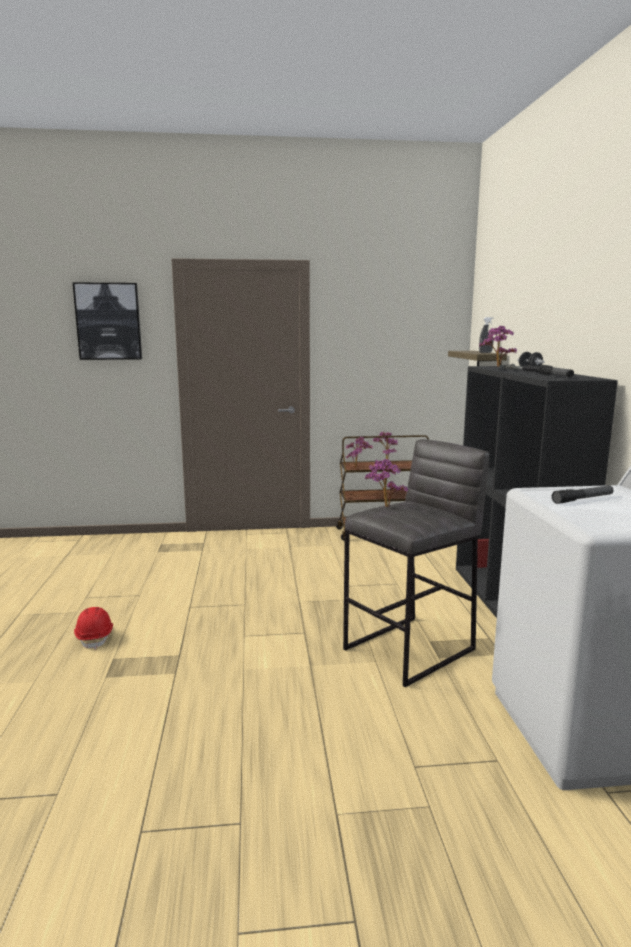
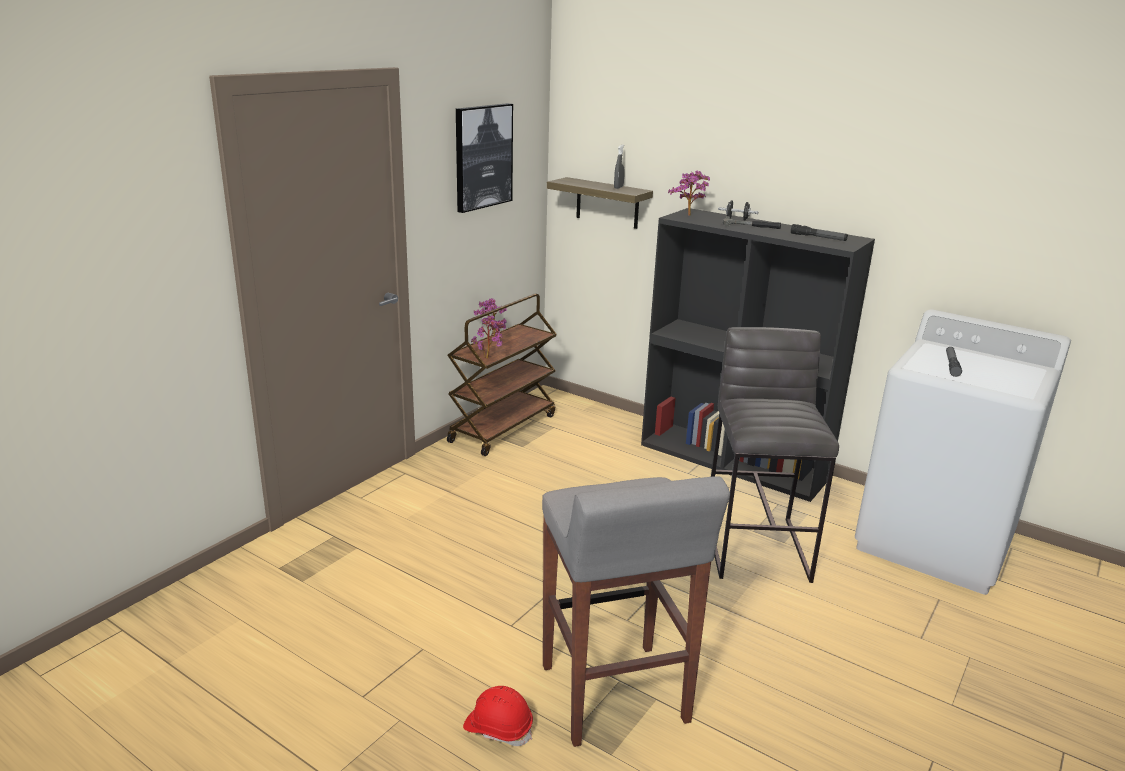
camera: 50 degrees left, 10 degrees up
picture [73,282,142,360] -> picture moved to [456,103,513,213]
potted plant [365,459,408,507] -> none
none -> grey stool [542,476,730,747]

